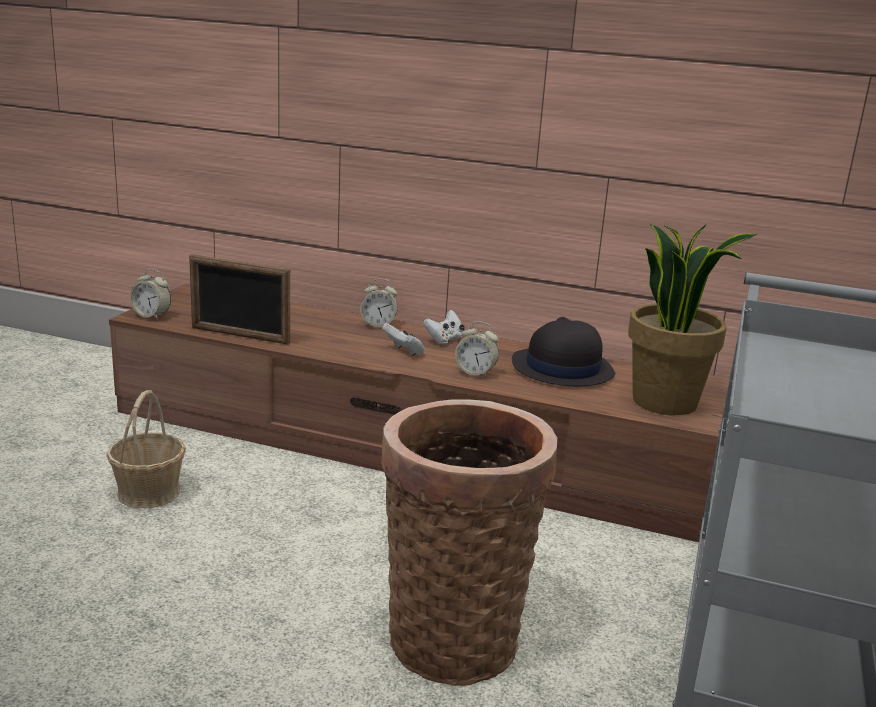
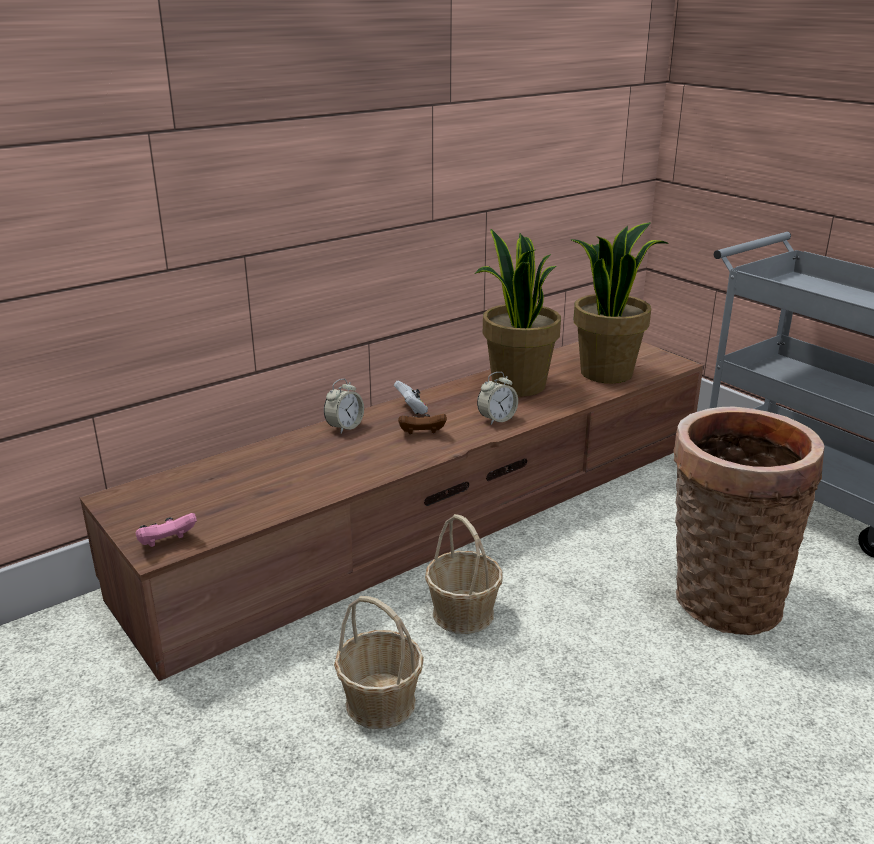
camera: 55 degrees left, 5 degrees up
alarm clock [130,269,171,320] -> pink game controller [136,513,197,547]
picture frame [189,254,290,345] -> none
white game controller [382,323,425,356] -> brown game controller [398,414,447,434]
black hat [512,317,615,386] -> potted plant [475,229,561,396]
none -> basket [425,514,503,634]

